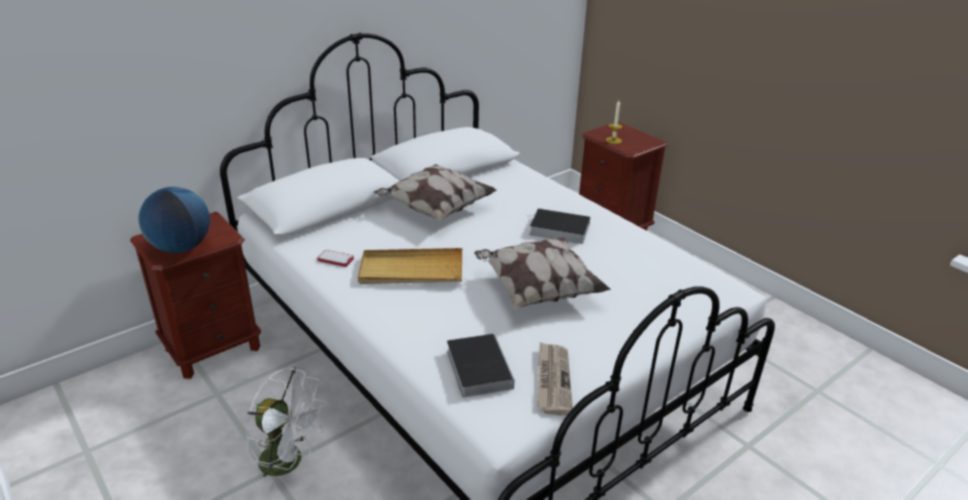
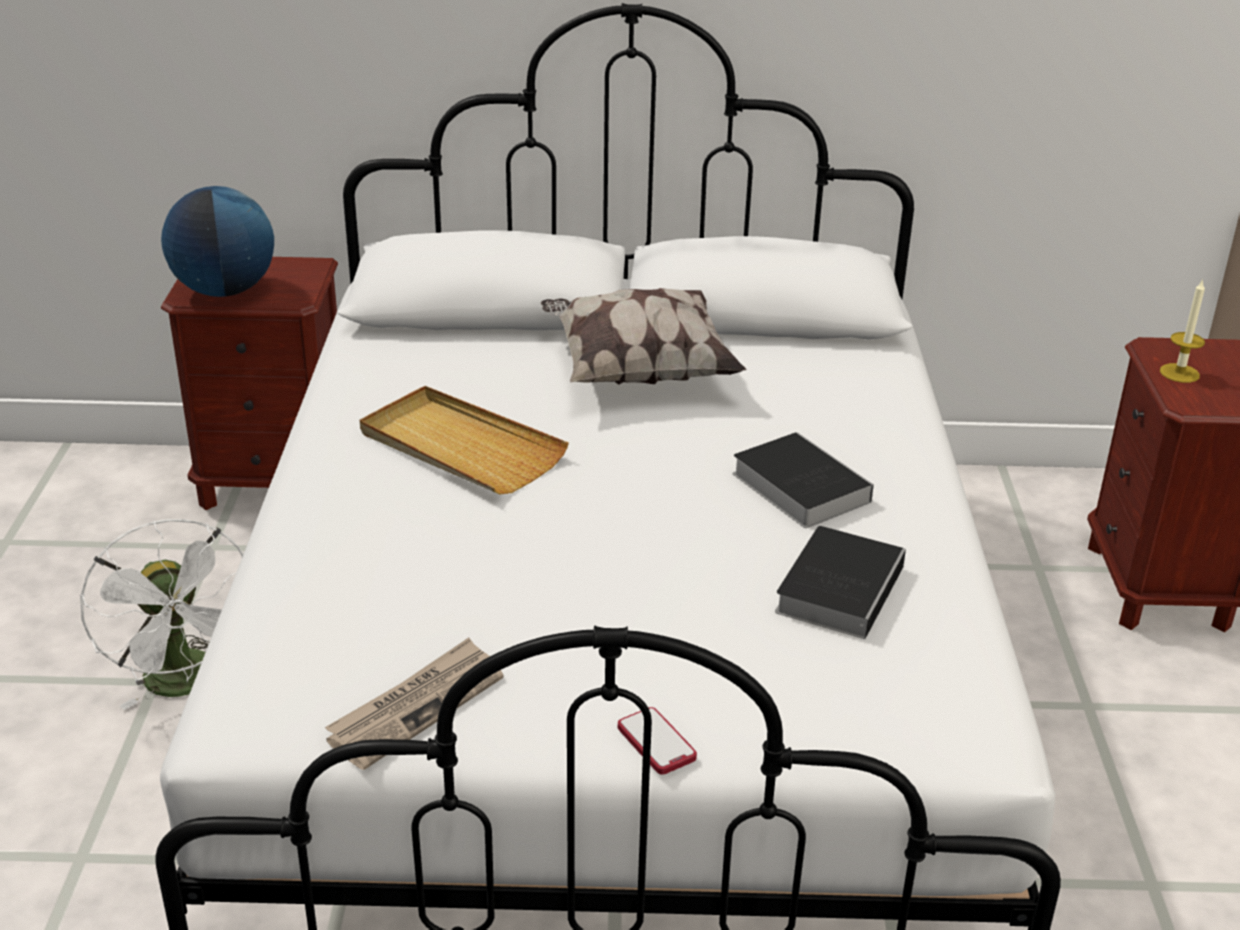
camera: 40 degrees right, 0 degrees up
phone [317,250,354,267] -> phone moved to [618,707,697,775]
book [447,334,515,398] -> book moved to [775,526,906,639]
pillow [474,237,611,309] -> none

